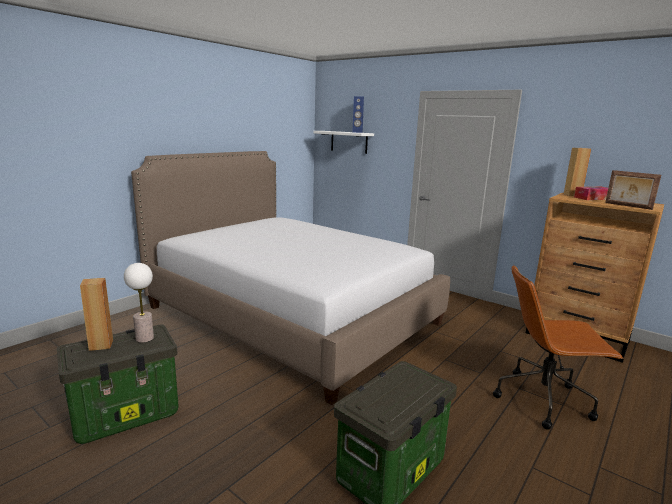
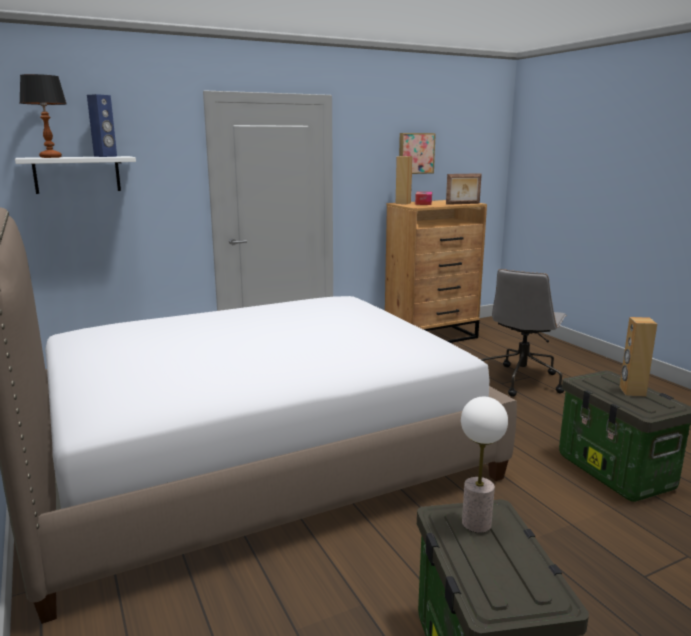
camera: 65 degrees left, 0 degrees up
brown speaker [80,278,113,351] -> brown speaker moved to [619,317,657,397]
brown office chair [493,266,624,430] -> grey office chair [482,269,567,397]
none -> table lamp [20,74,66,158]
none -> picture [399,133,436,174]

